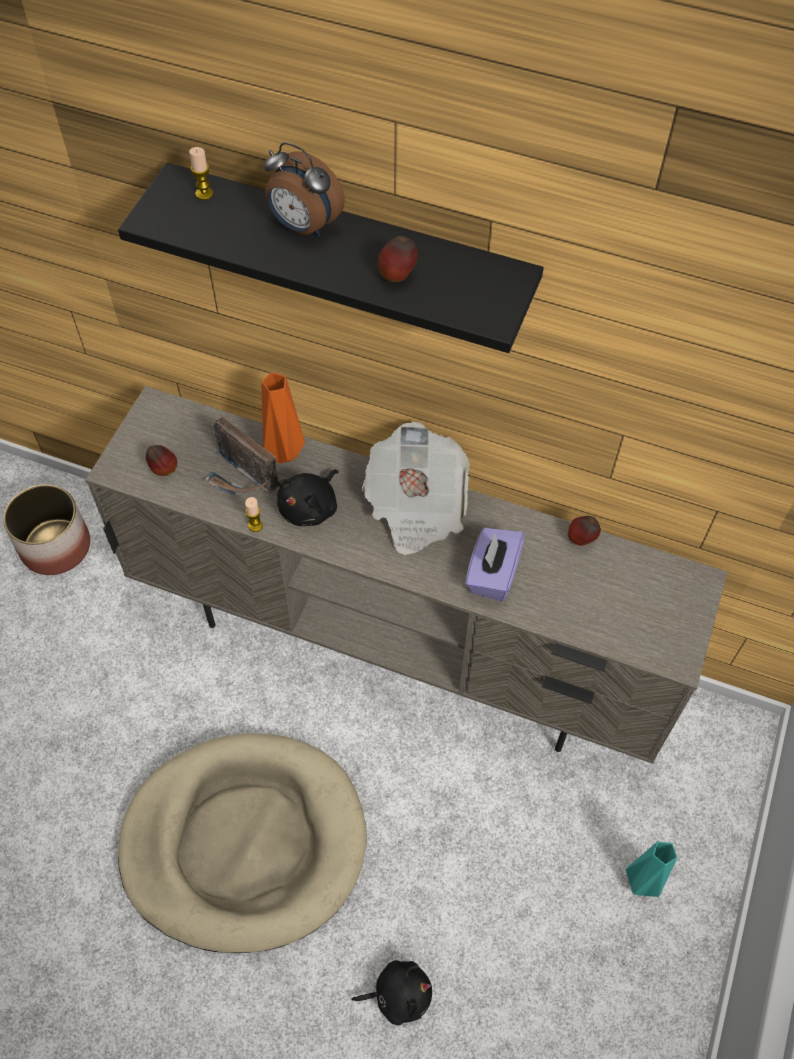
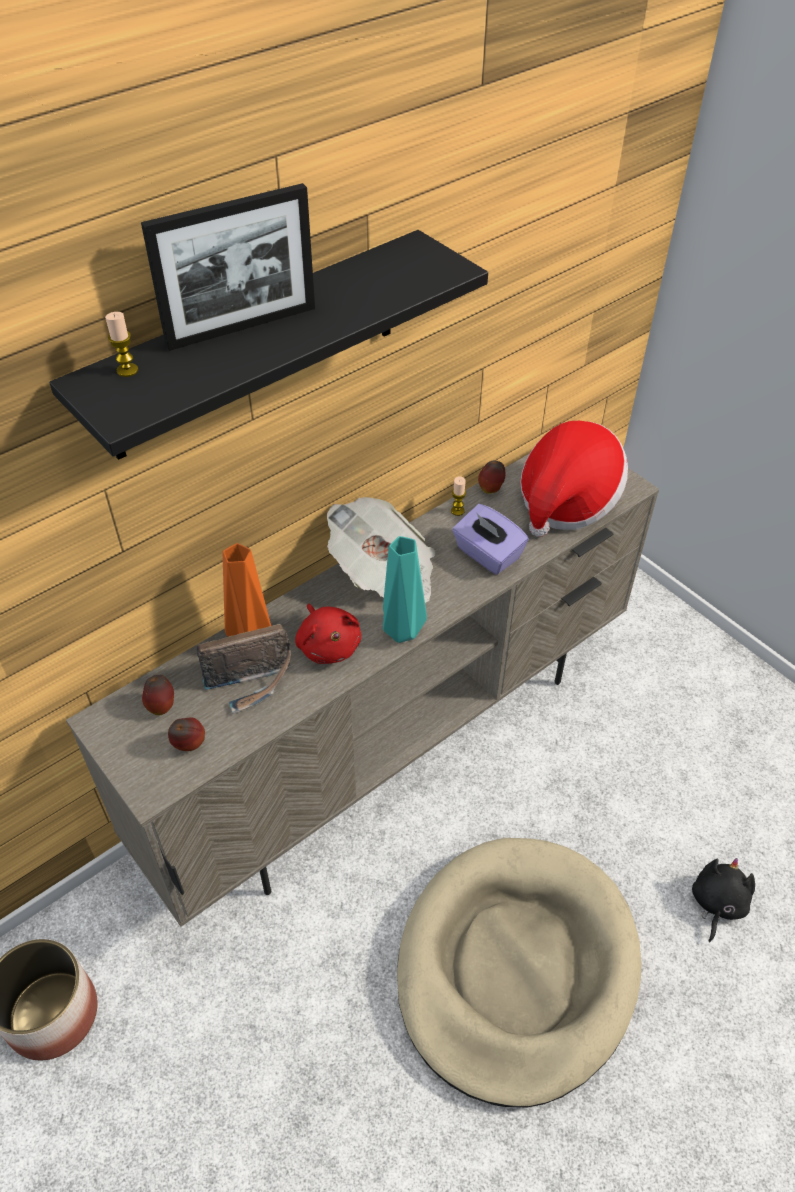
camera: 60 degrees left, 10 degrees down
candle [245,497,263,532] -> candle moved to [451,476,466,516]
alarm clock [264,142,345,237] -> picture frame [141,183,315,351]
black plush toy [277,469,339,526] -> red plush toy [295,604,361,664]
apple [378,236,418,282] -> apple moved to [142,675,174,716]
turquoise vase [626,842,677,897] -> turquoise vase moved to [383,536,427,643]
none -> hat [520,421,628,537]

